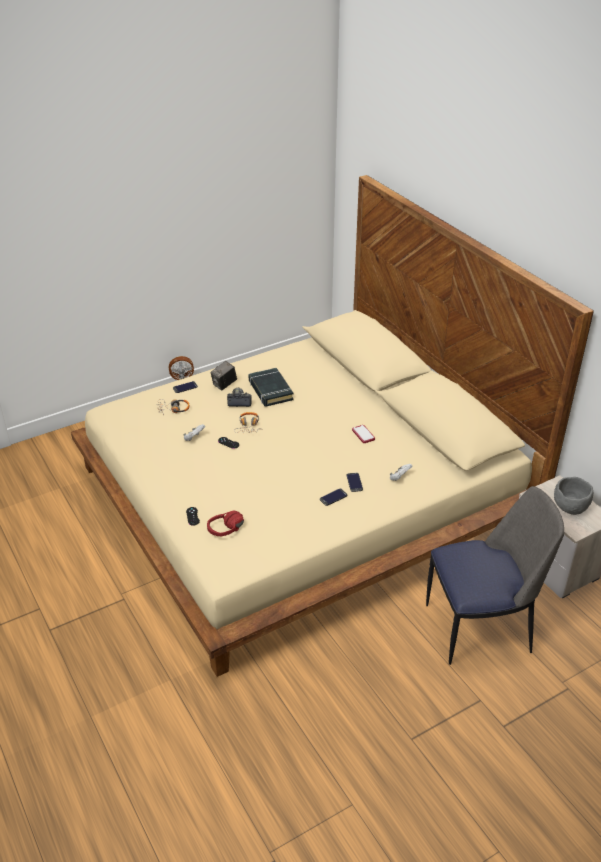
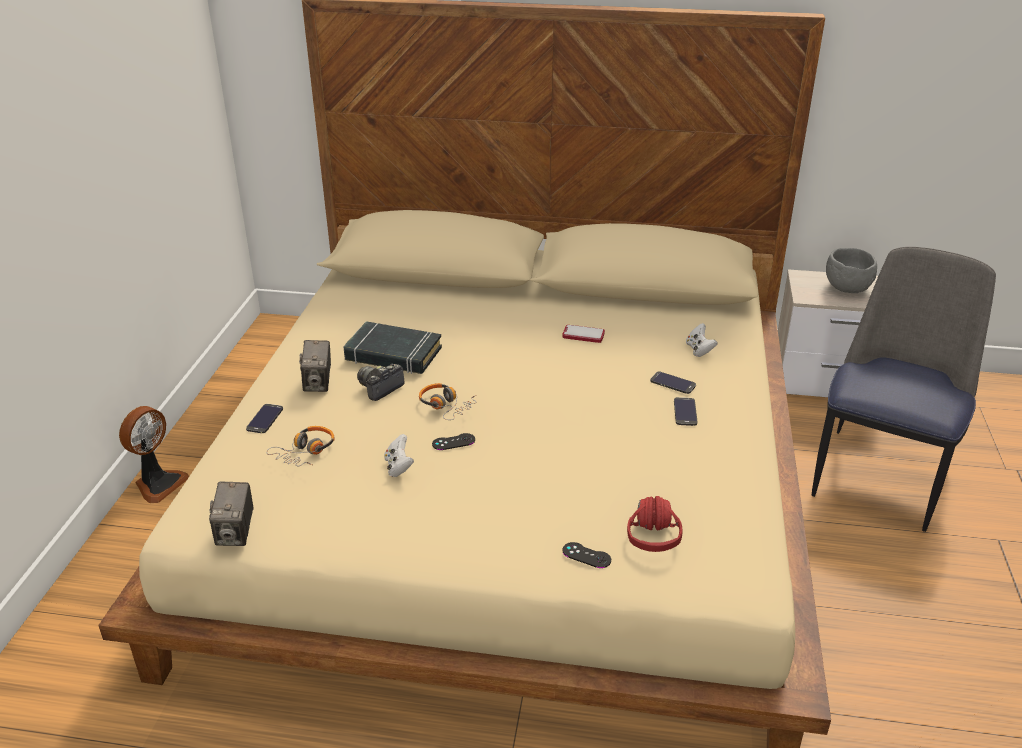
camera: 50 degrees left, 5 degrees down
none -> camera [209,482,254,546]

